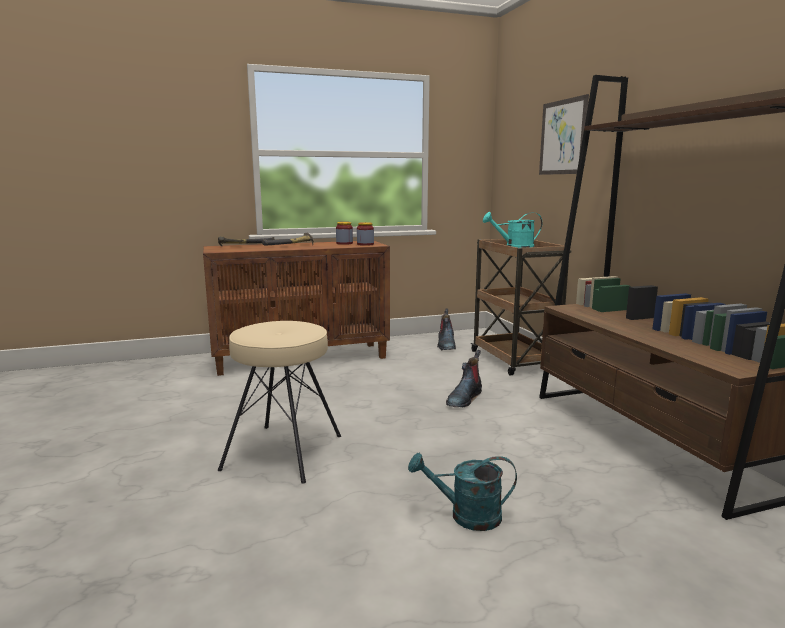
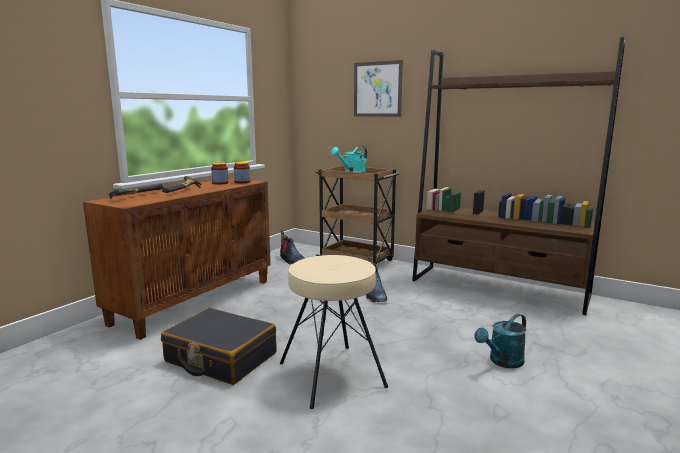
camera: 40 degrees left, 0 degrees up
none -> black suitcase [161,308,277,385]

